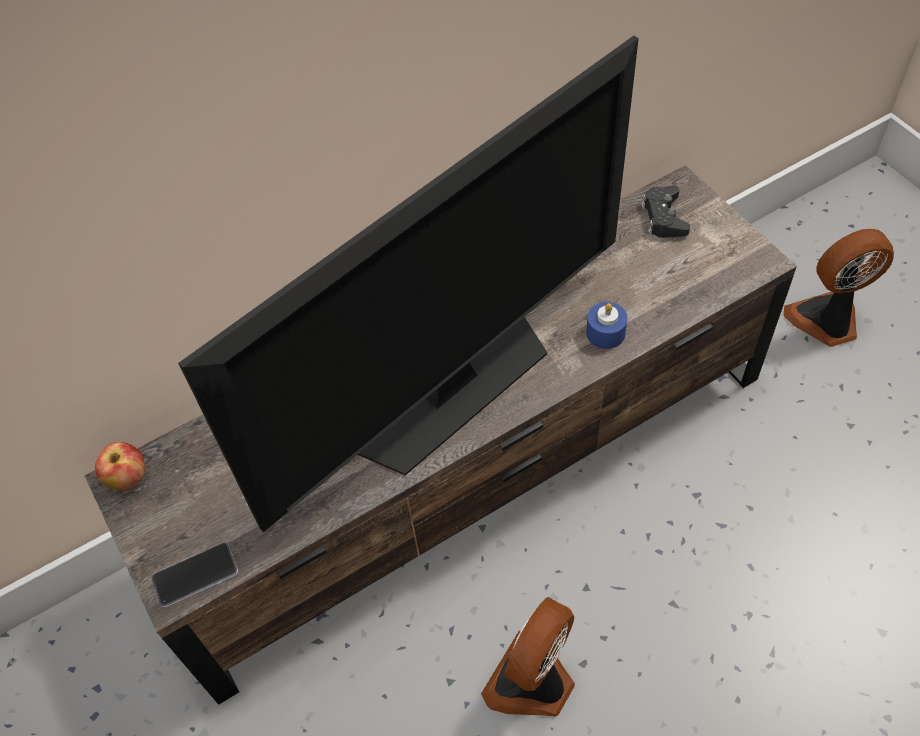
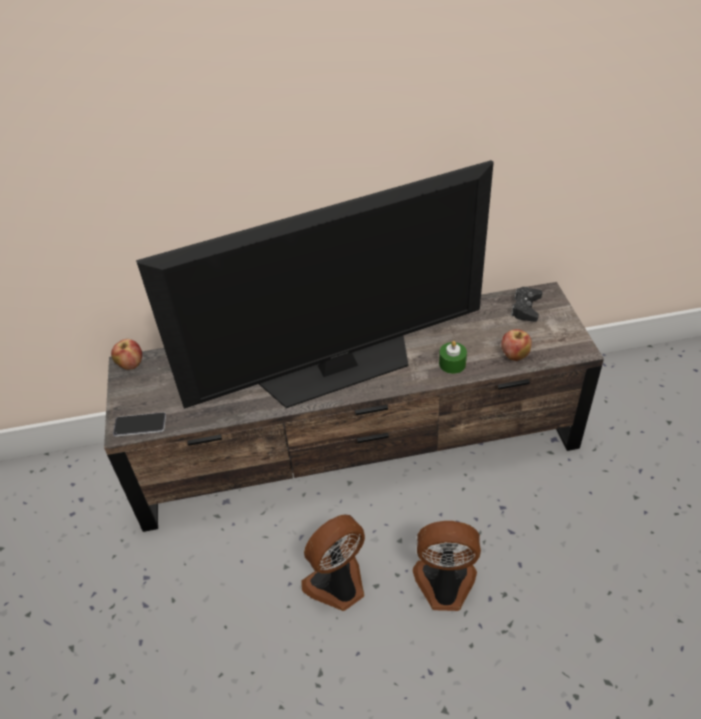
camera: 20 degrees right, 10 degrees down
blue candle [586,302,628,349] -> green candle [439,341,467,374]
fan [783,229,894,347] -> fan moved to [413,521,481,611]
none -> apple [501,329,532,361]

